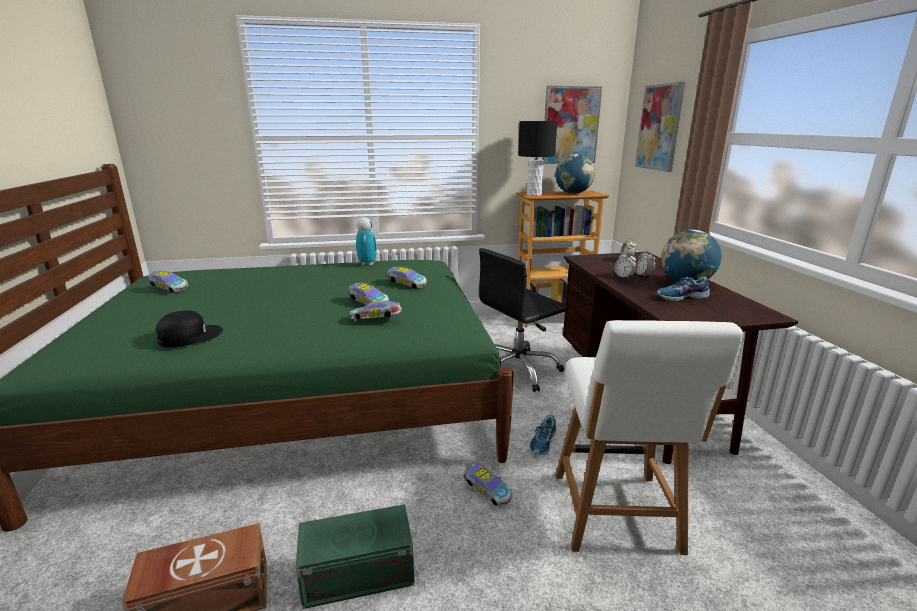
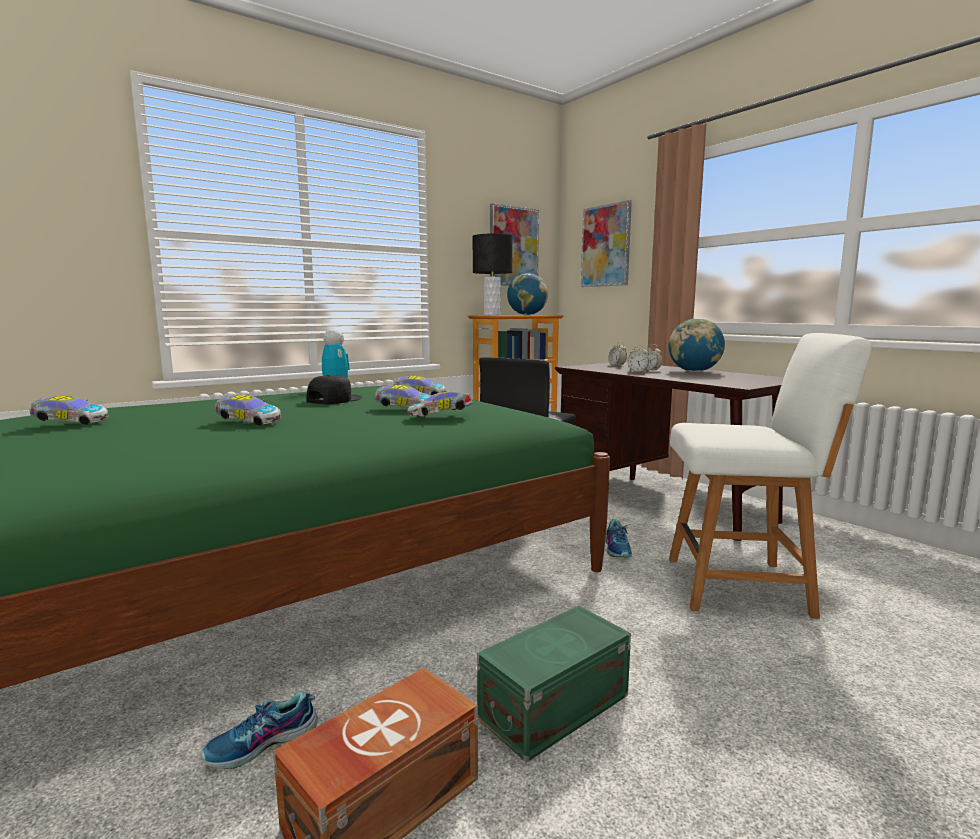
camera: 25 degrees left, 10 degrees down
black cap [156,310,223,348] -> black cap moved to [307,375,362,404]
toy car [463,462,512,506] -> toy car moved to [215,395,281,426]
white chair [555,320,743,555] -> white chair turned 60 degrees counterclockwise [669,333,872,619]
shoe [657,276,711,301] -> shoe moved to [201,691,318,769]

